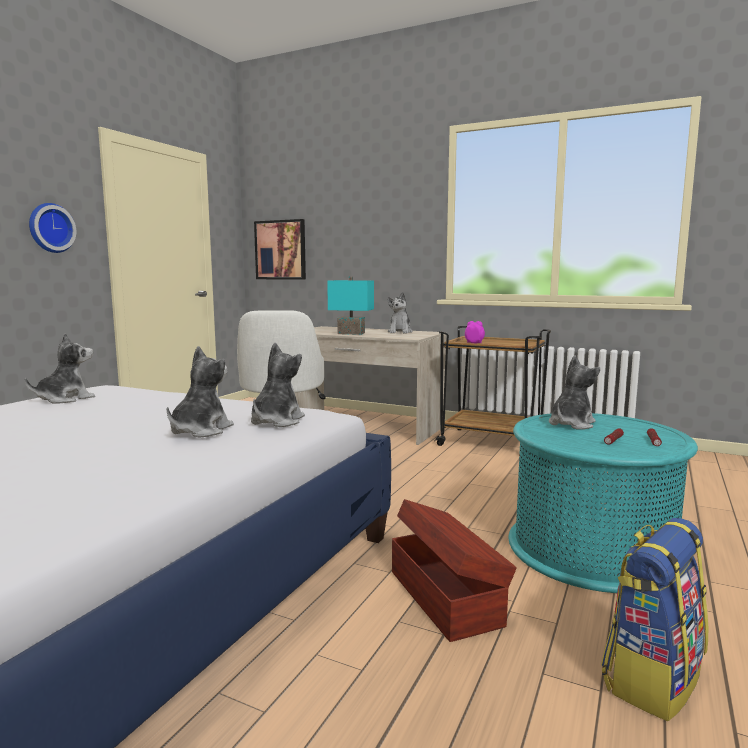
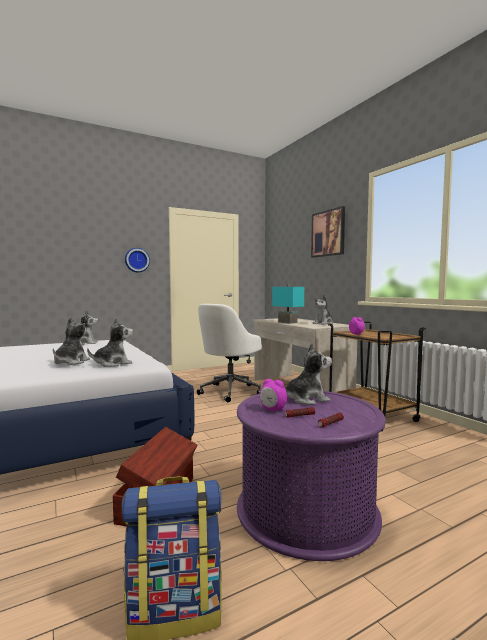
camera: 35 degrees right, 5 degrees down
plush toy [167,346,234,438] -> plush toy turned 45 degrees counterclockwise [53,317,90,365]
picture [254,219,306,280] -> picture moved to [311,206,345,258]
turquoise coffee table [508,413,698,593] -> purple coffee table [237,391,386,561]
none -> alarm clock [260,379,287,411]

